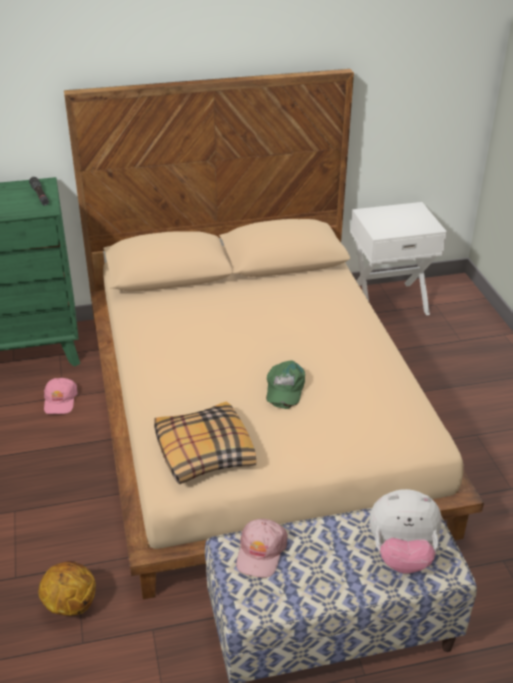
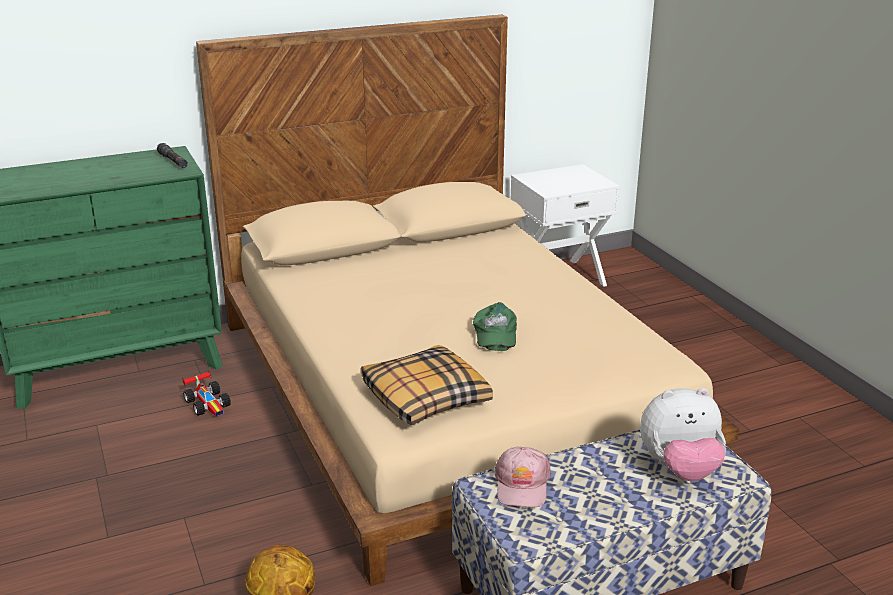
camera: 10 degrees left, 10 degrees down
pink cap [44,378,78,414] -> toy car [182,370,231,416]

